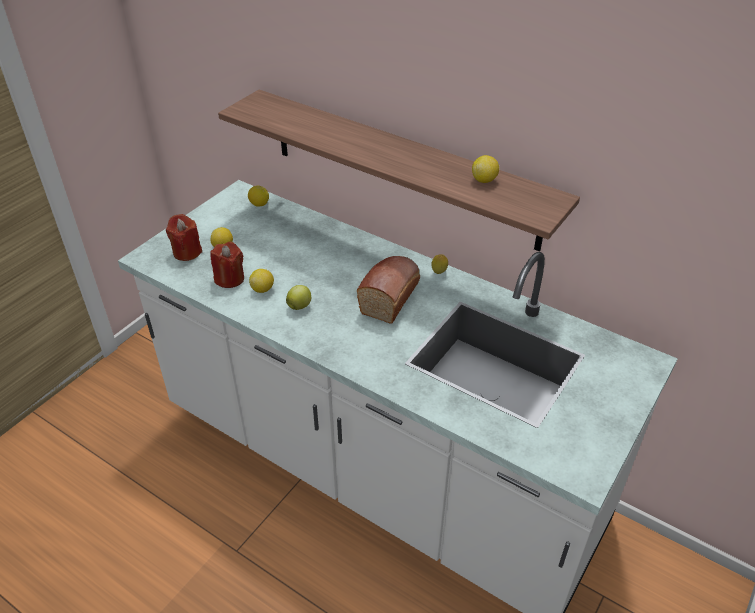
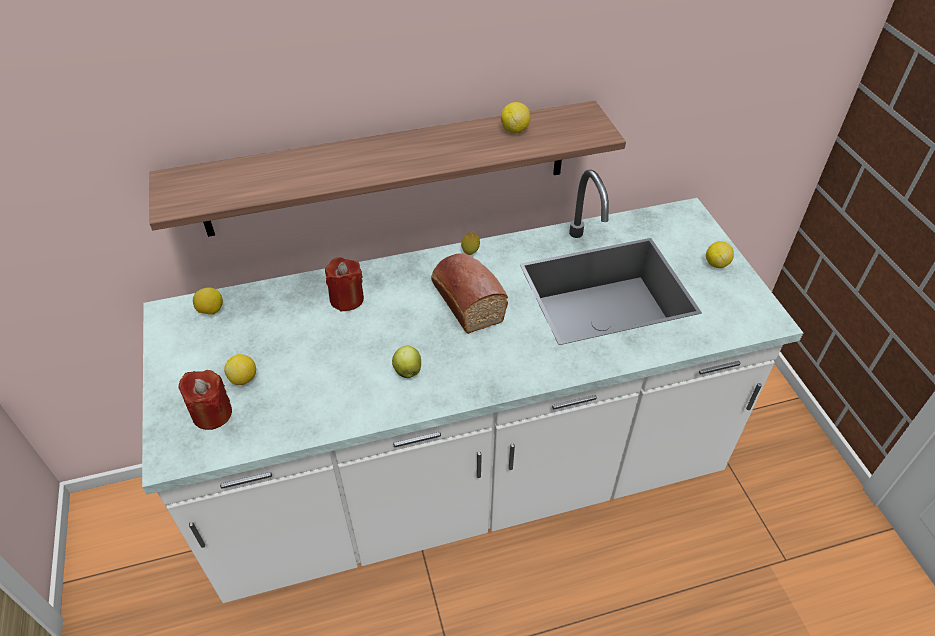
camera: 50 degrees left, 5 degrees up
red candle [210,242,244,288] -> red candle moved to [325,257,364,311]
lemon [249,269,274,293] -> lemon moved to [706,241,734,268]

